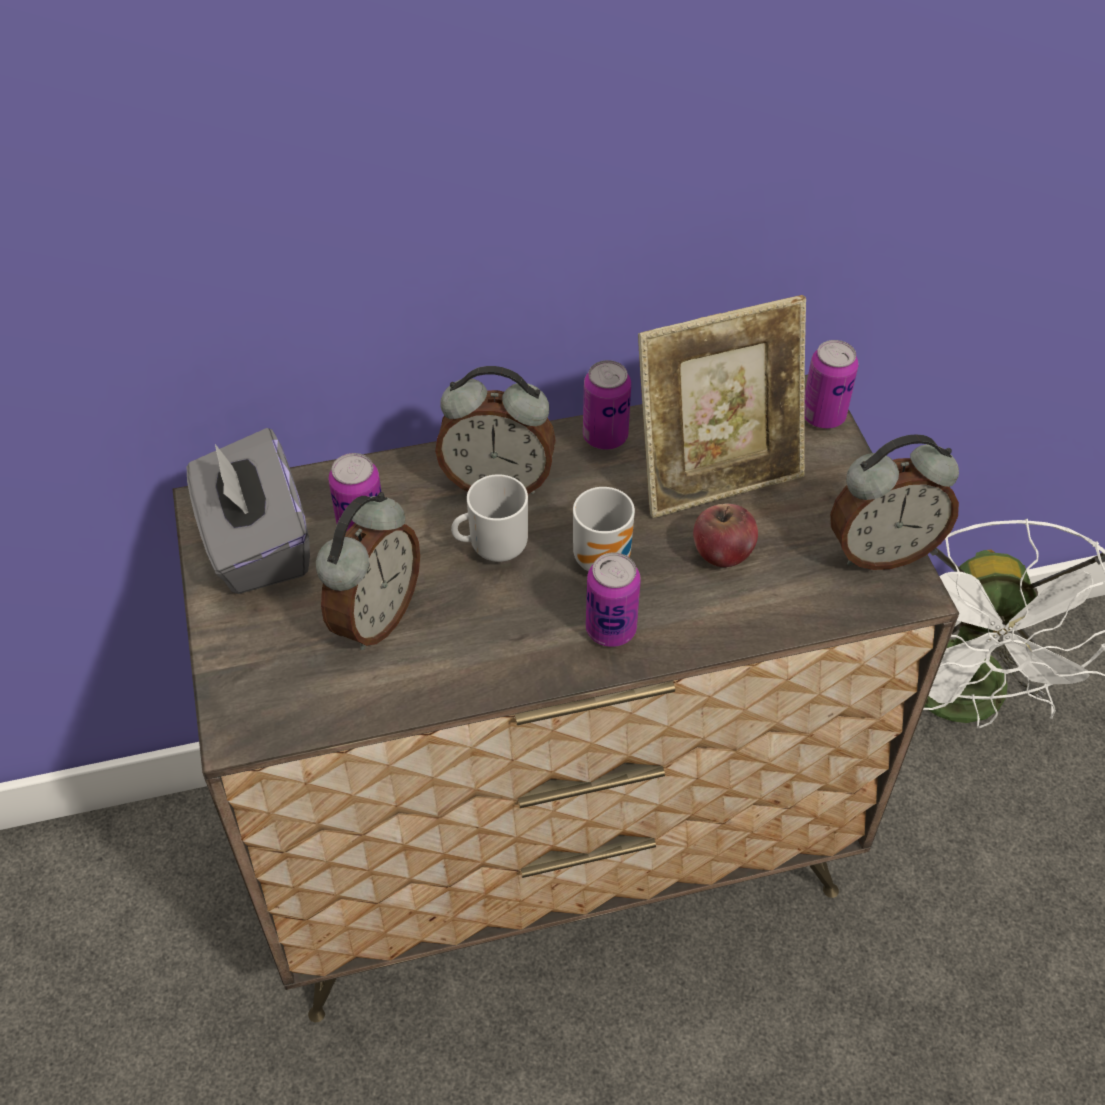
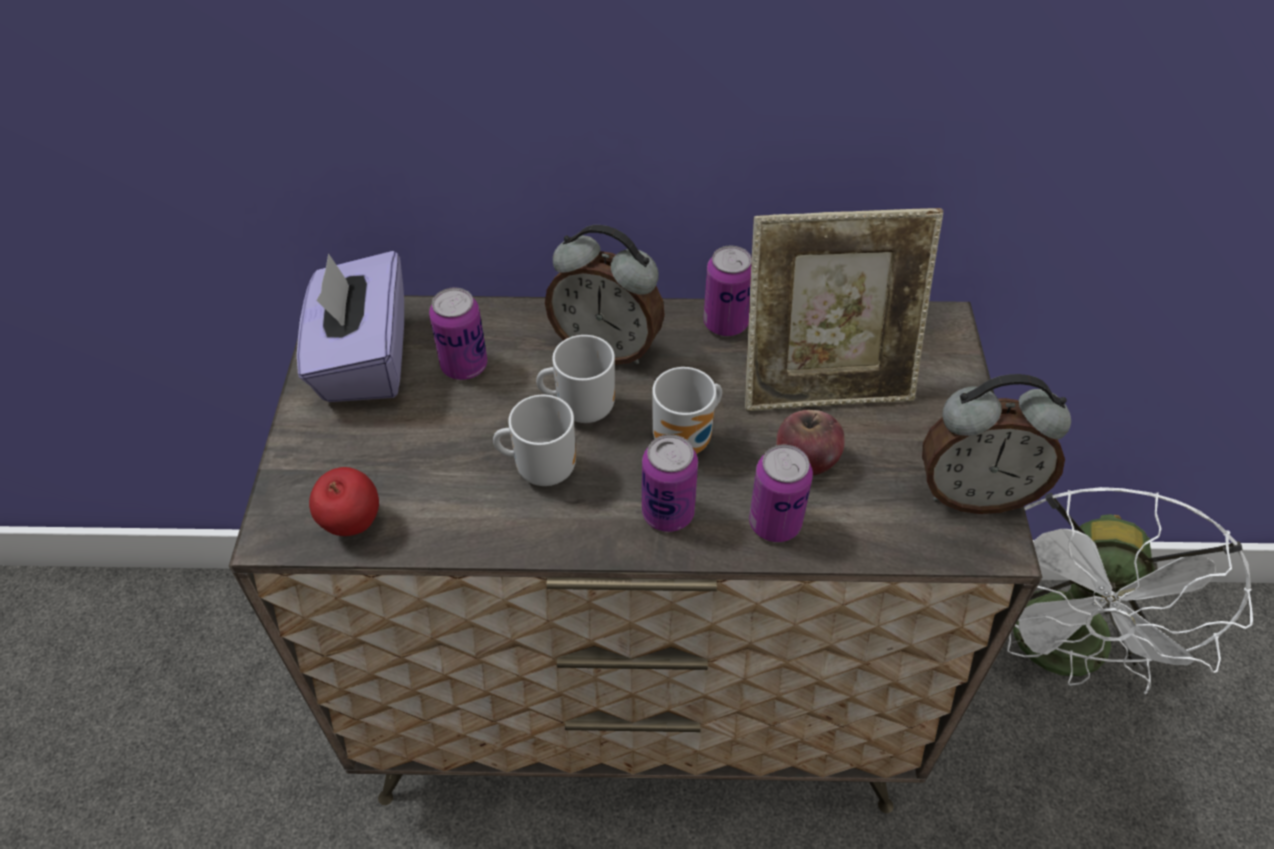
camera: 15 degrees right, 0 degrees up
grey tissue box [187,428,310,594] -> purple tissue box [297,251,404,402]
alarm clock [316,492,420,650] -> none
can [804,340,858,429] -> can moved to [749,445,813,542]
none -> apple [309,467,379,536]
none -> mug [493,395,576,486]

